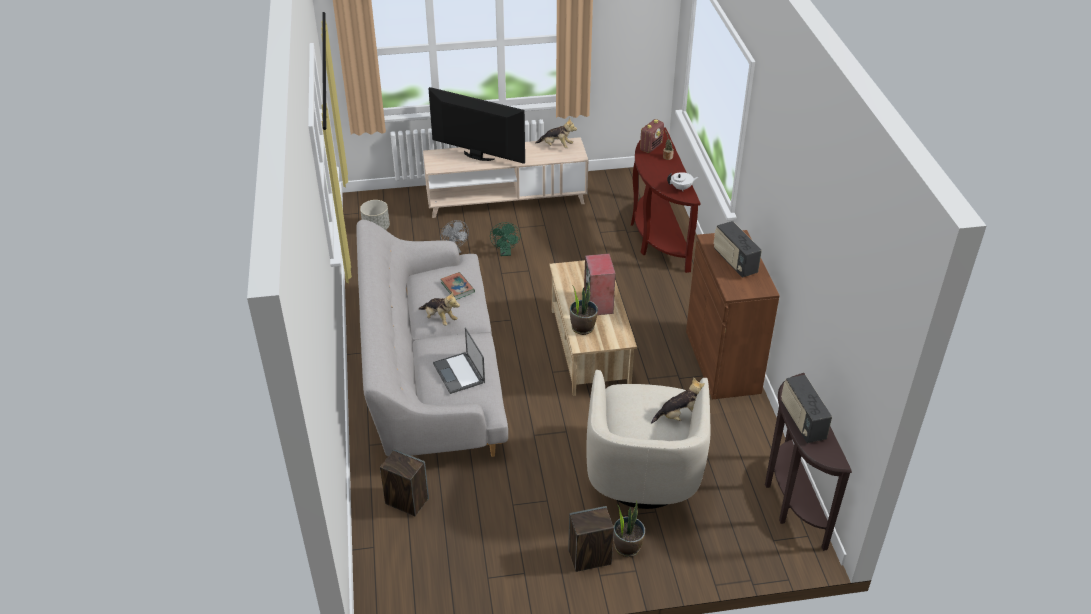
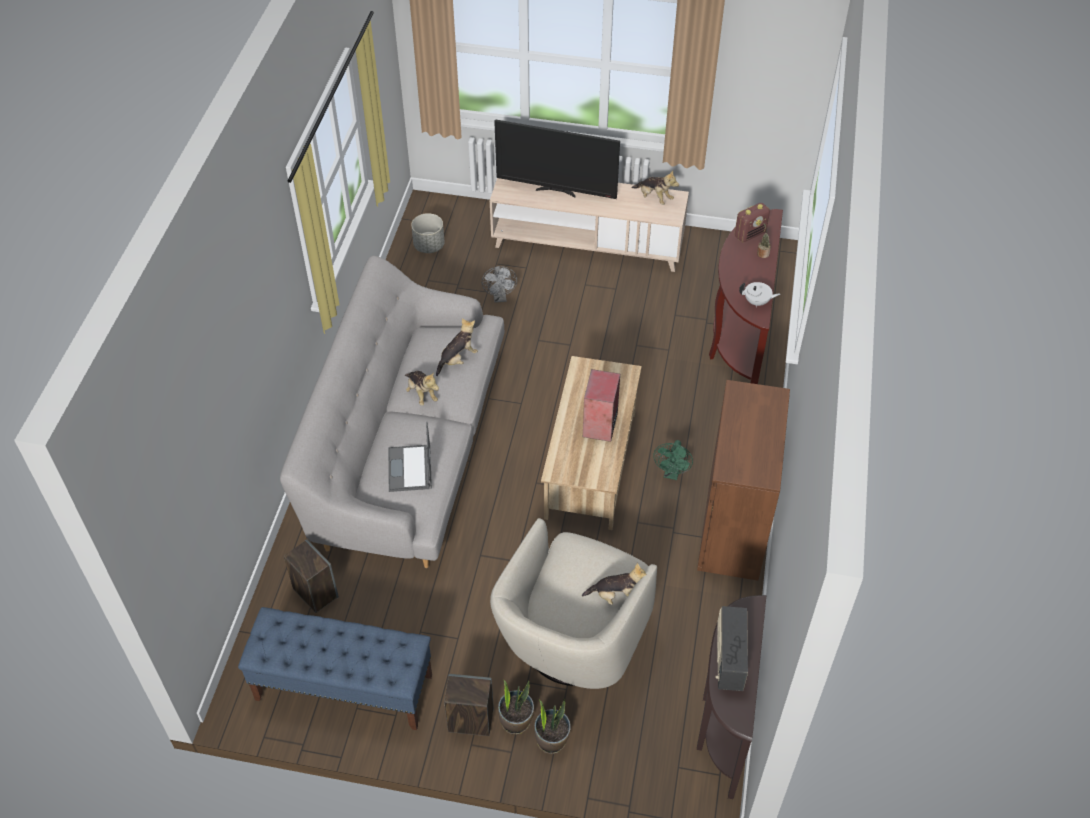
camera: 20 degrees right, 10 degrees up
television [428,87,525,164] -> television turned 150 degrees clockwise [494,119,620,199]
book [441,272,475,300] -> plush toy [436,318,478,376]
green fan [490,222,521,256] -> green fan moved to [653,440,693,480]
potted plant [570,282,598,335] -> potted plant moved to [534,699,571,754]
radio [713,221,762,278] -> none
none -> blue bench [238,607,432,730]

